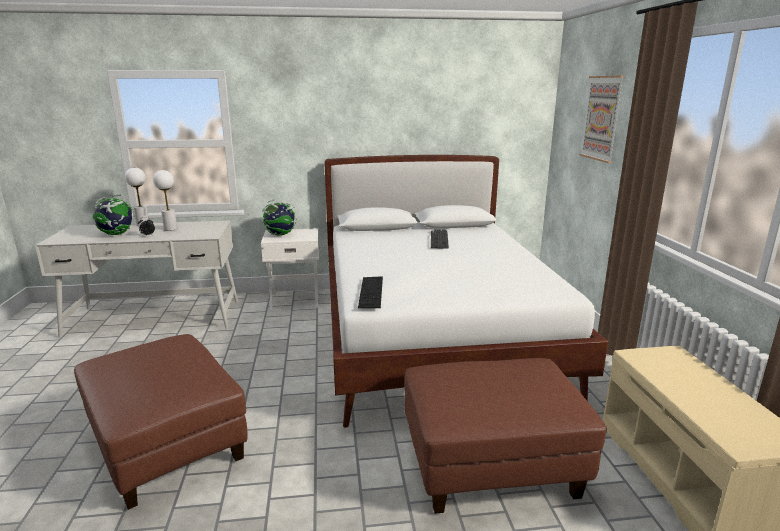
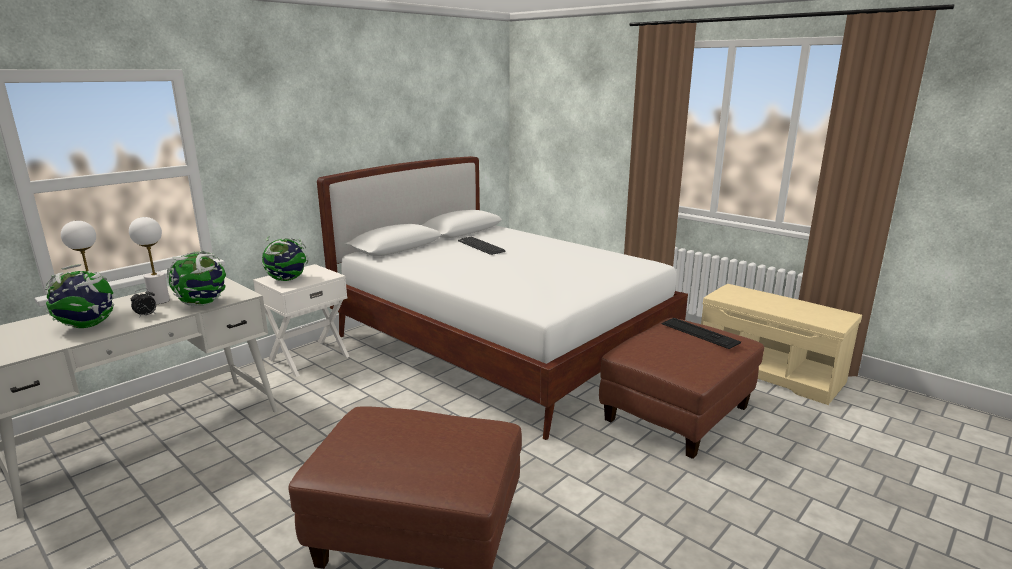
camera: 40 degrees left, 0 degrees up
keyboard [358,276,383,308] -> keyboard moved to [661,318,741,349]
picture [580,75,624,163] -> none
none -> globe [167,250,226,306]

